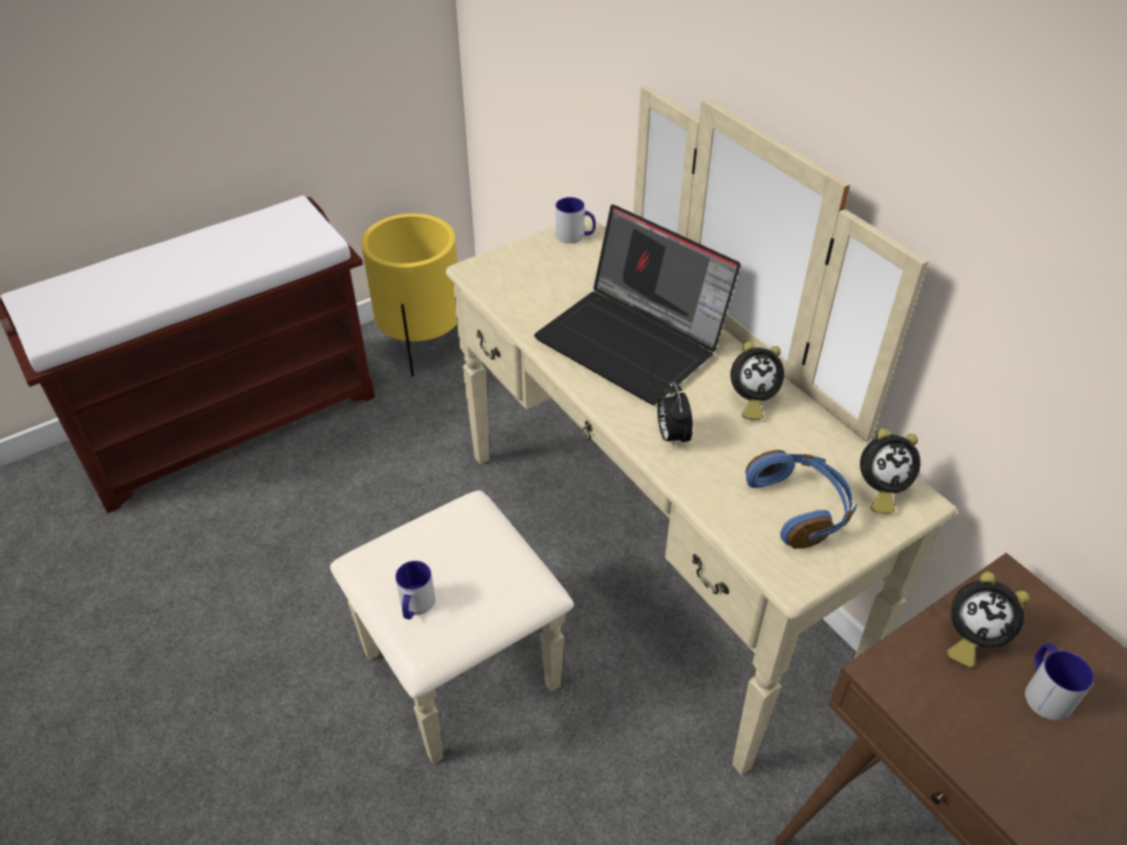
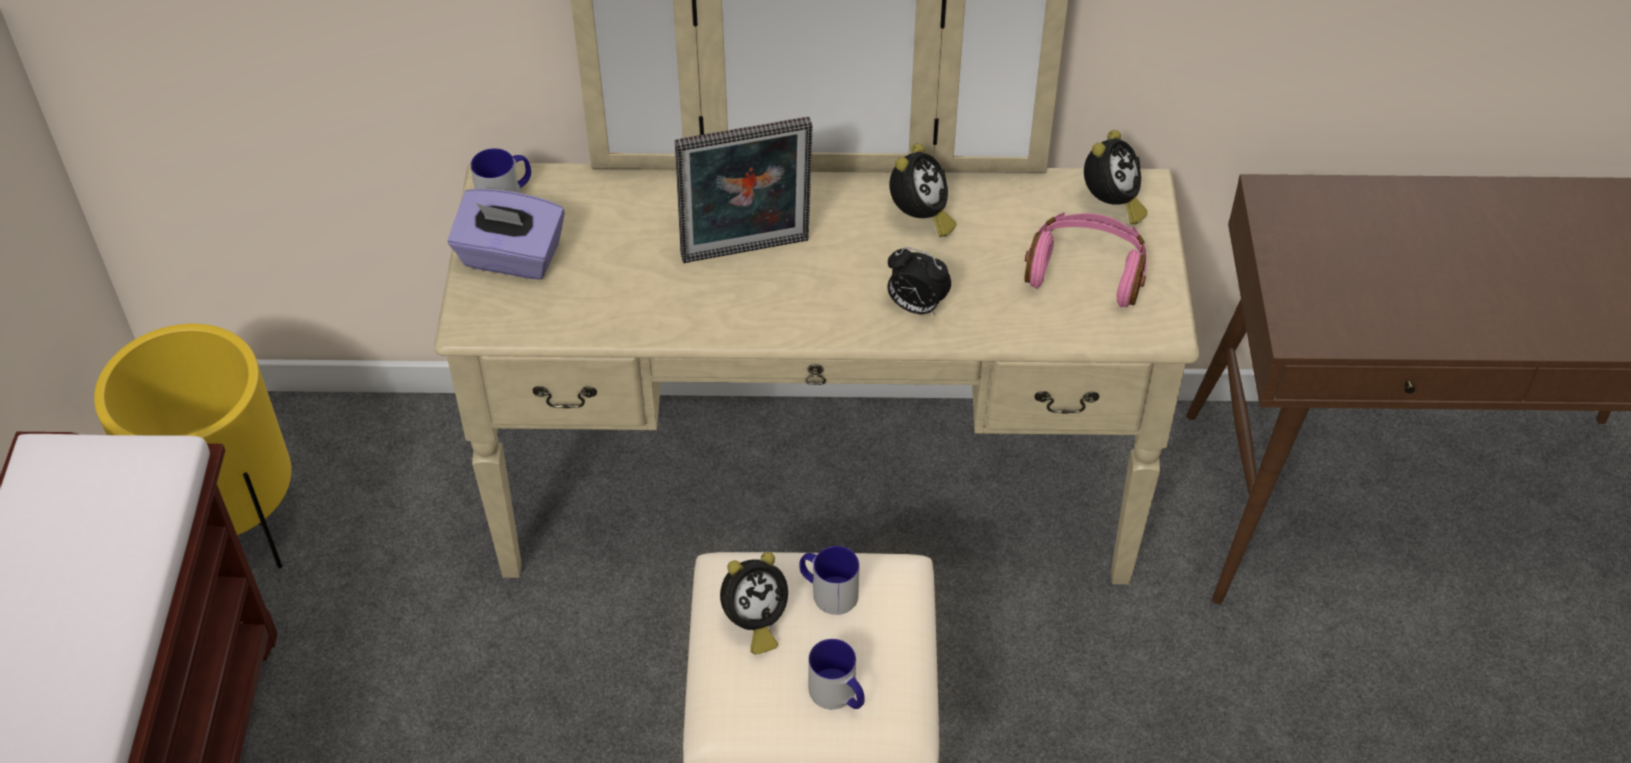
camera: 55 degrees left, 5 degrees up
laptop [534,205,741,405] -> picture frame [675,117,813,263]
blue headphones [746,450,857,549] -> pink headphones [1024,212,1147,307]
alarm clock [947,571,1030,667] -> alarm clock moved to [720,552,788,655]
mug [1025,644,1094,721] -> mug moved to [799,546,859,615]
none -> purple tissue box [448,189,565,280]

